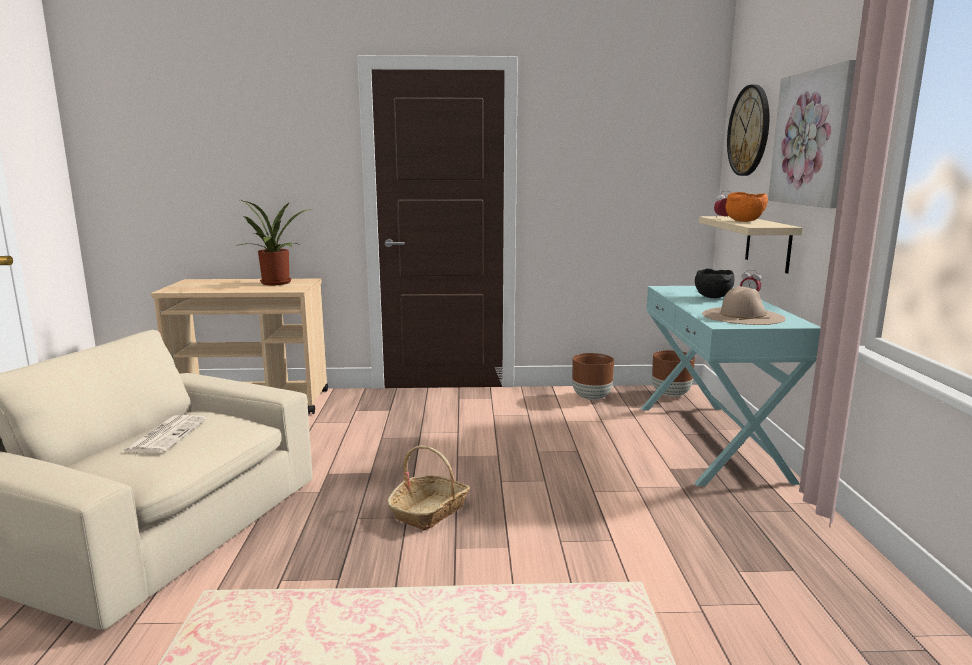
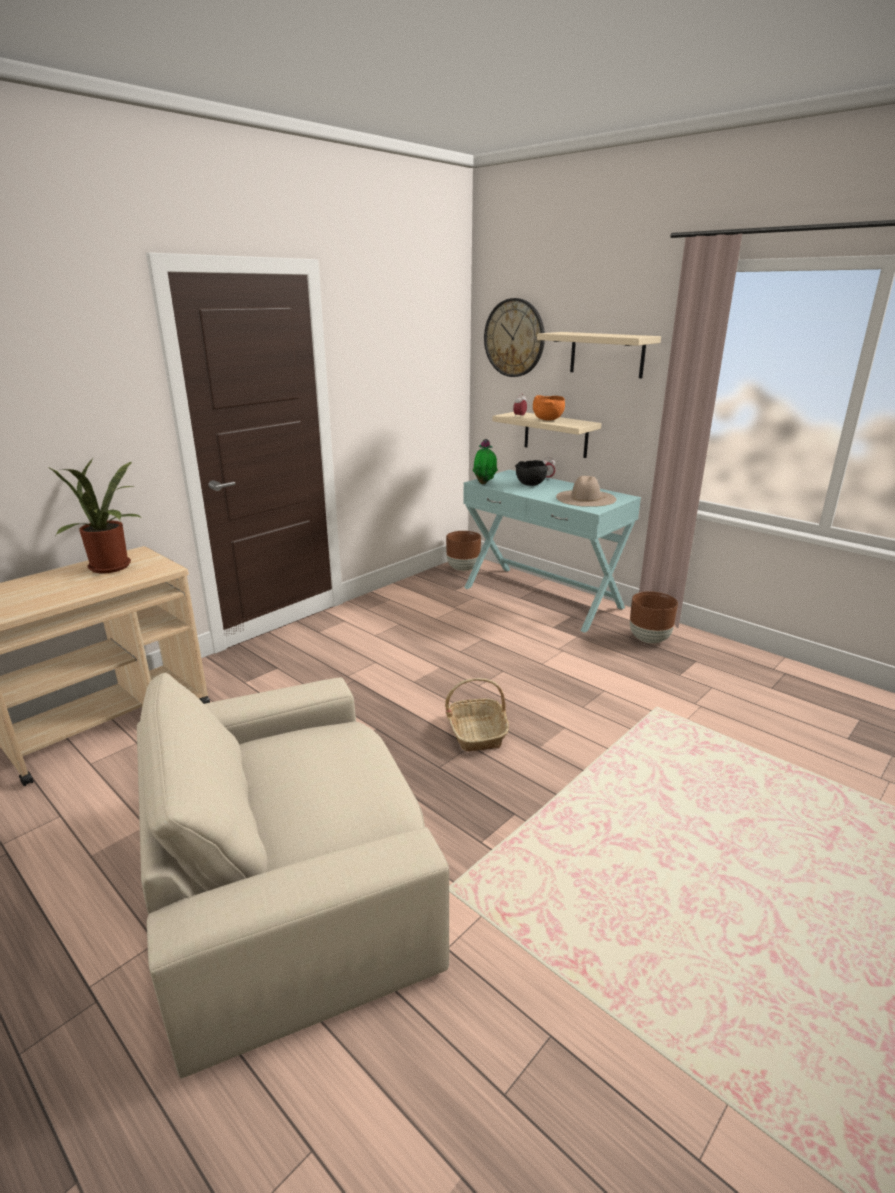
camera: 45 degrees left, 10 degrees up
newspaper [121,415,207,454] -> none
brown planter [572,353,614,400] -> brown planter moved to [630,591,678,644]
picture [768,60,856,208] -> beige shelf [537,332,661,378]
none -> potted plant [473,439,498,484]

